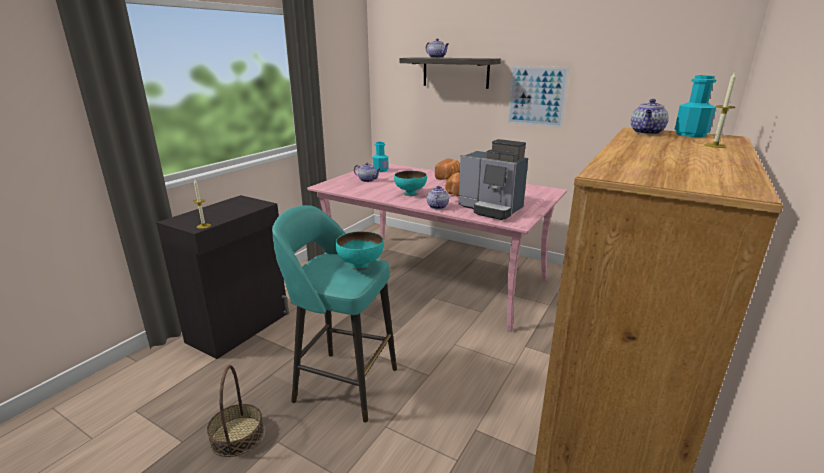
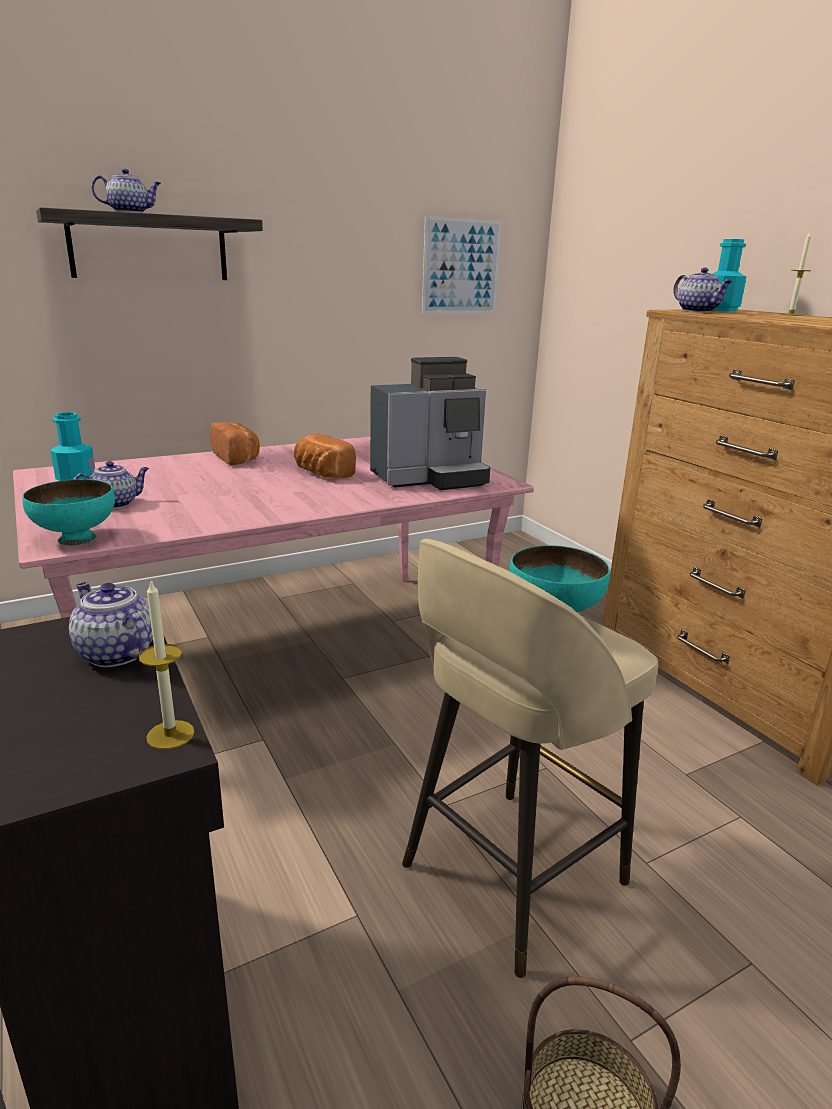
camera: 60 degrees left, 0 degrees up
turquoise stool [272,205,397,422] -> beige stool [402,539,658,978]
turquoise bowl [394,171,427,196] -> turquoise bowl moved to [23,479,115,545]
teapot [427,186,449,209] -> teapot moved to [69,582,153,667]
picture [507,66,569,128] -> picture moved to [422,216,502,314]

